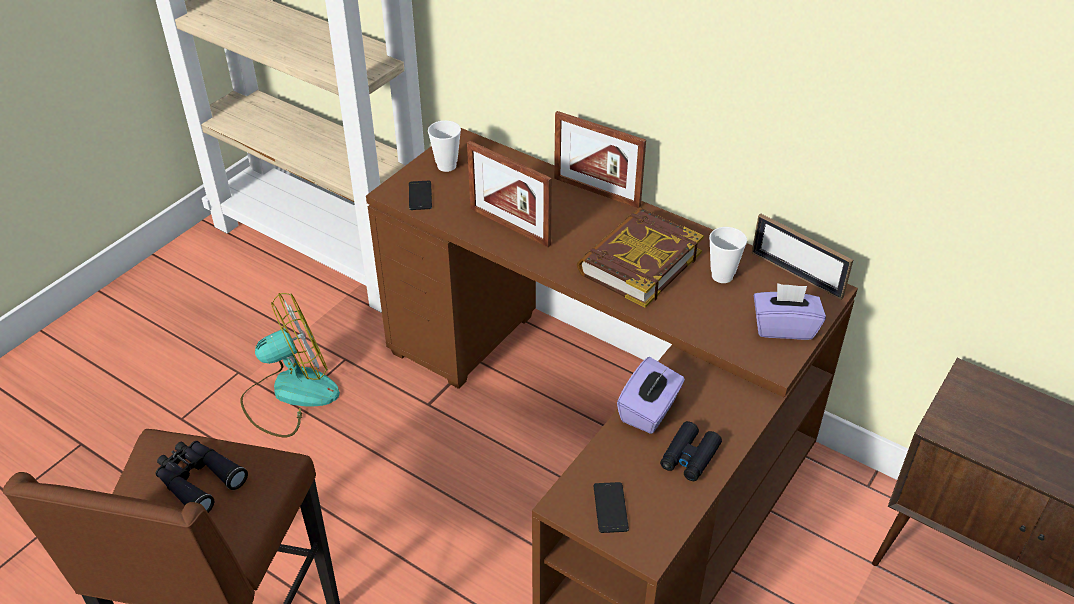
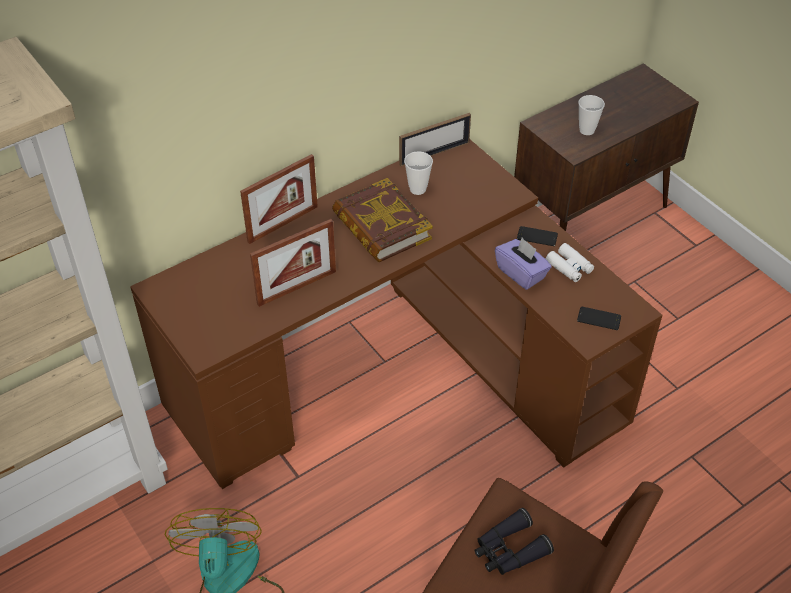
camera: 70 degrees left, 5 degrees up
phone [409,181,432,210] -> phone moved to [517,226,558,246]
cup [428,120,461,172] -> cup moved to [578,95,605,135]
black binoculars [660,421,722,481] -> white binoculars [546,243,594,282]
purple tissue box [754,283,826,340] -> none

